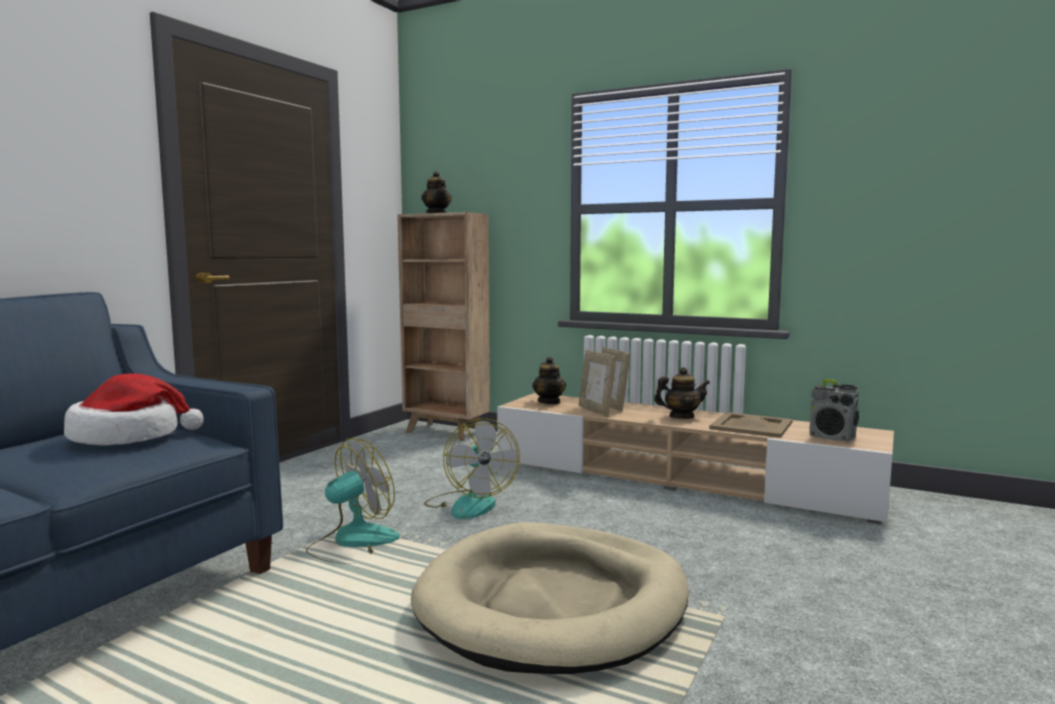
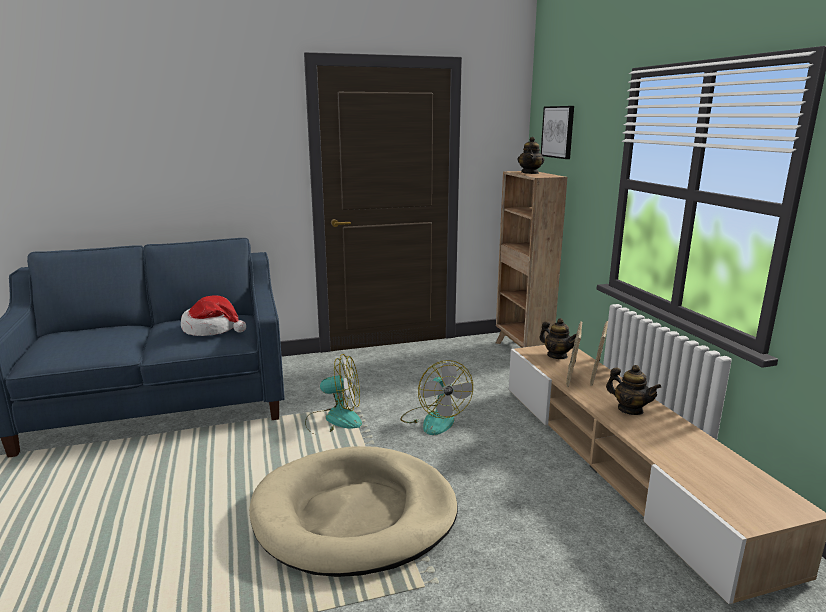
camera: 45 degrees right, 10 degrees up
fan [424,419,520,519] -> fan turned 45 degrees counterclockwise [400,360,473,435]
teapot [532,357,566,404] -> teapot turned 75 degrees counterclockwise [539,318,576,359]
beige tray [709,412,793,438] -> none
radio [809,379,859,441] -> none
none -> picture [541,106,574,159]

